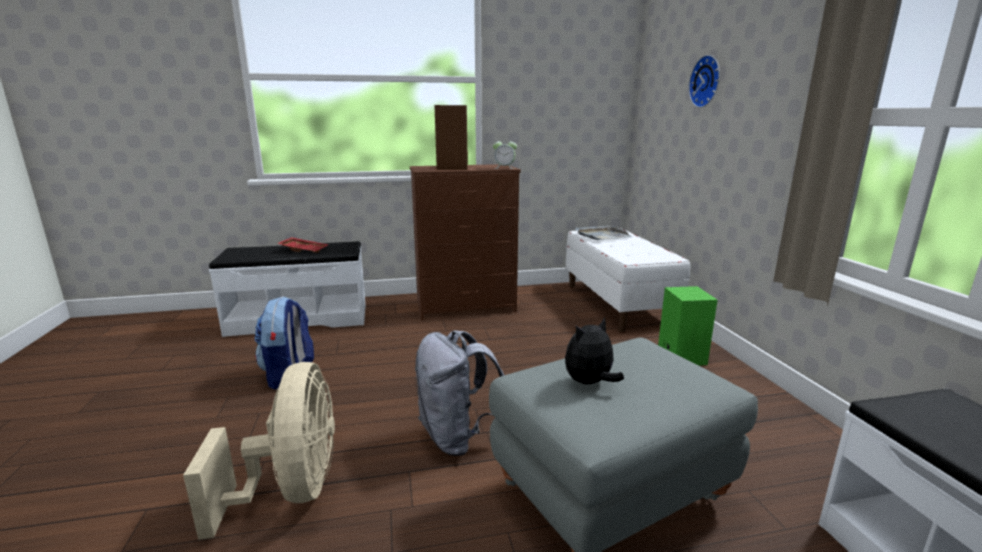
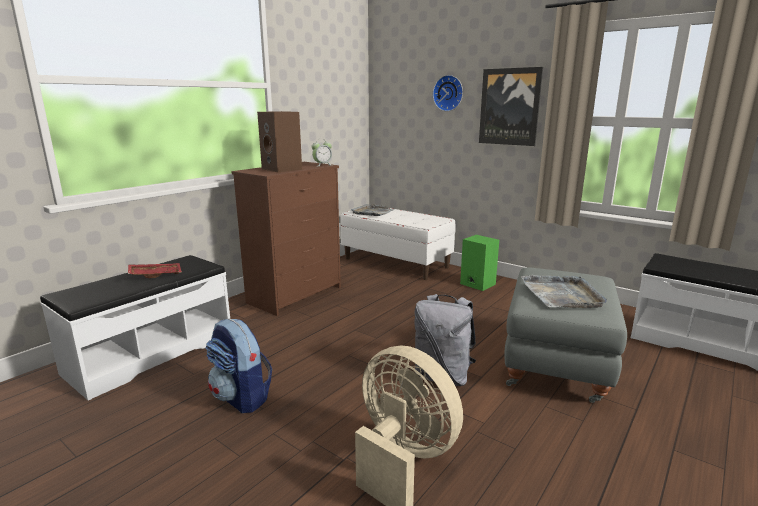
camera: 40 degrees left, 0 degrees up
plush toy [565,317,624,384] -> grey tray [521,275,607,308]
none -> picture [479,67,543,146]

